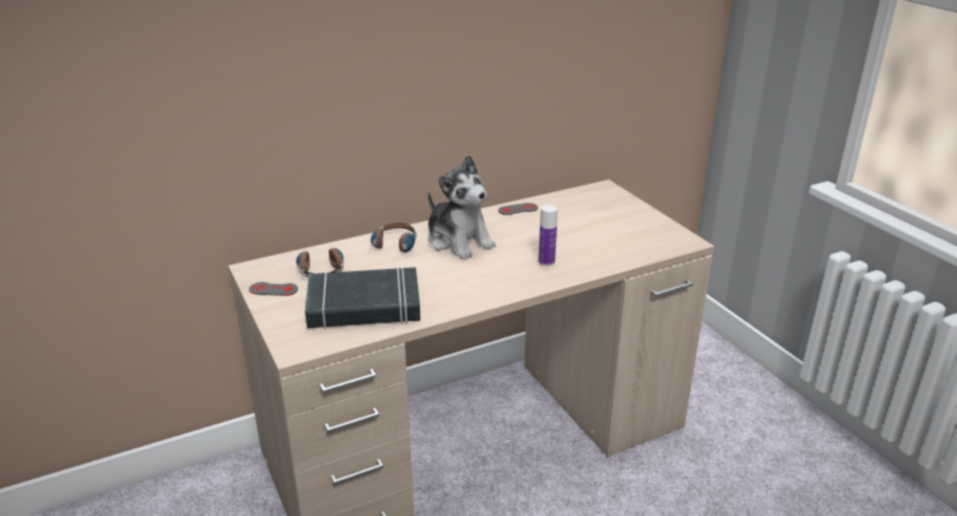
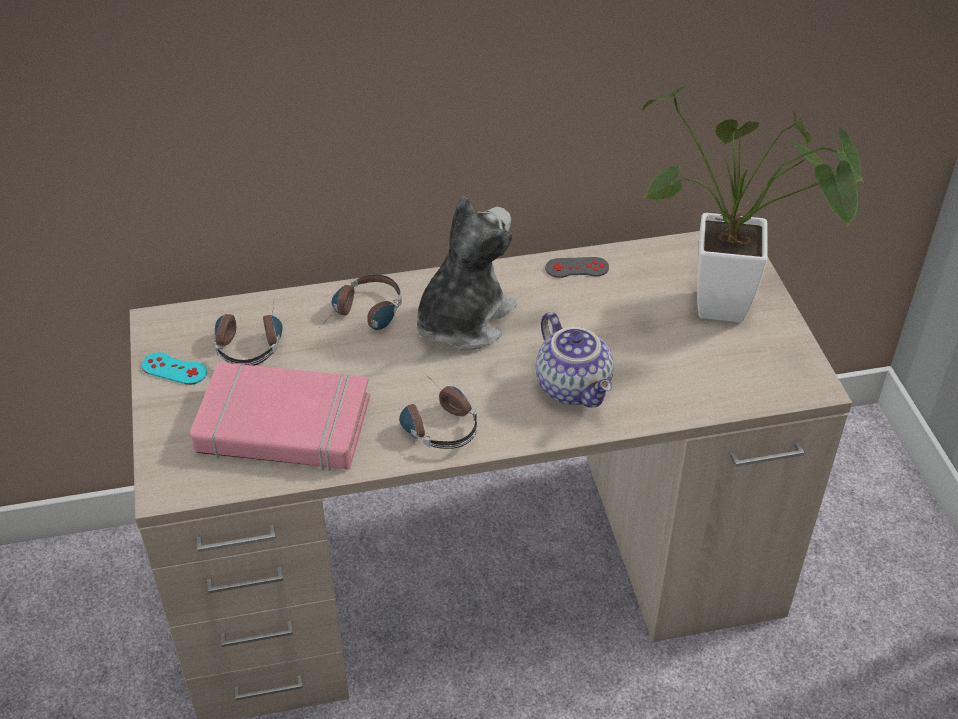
camera: 15 degrees right, 15 degrees up
grey game controller [249,282,298,296] -> turquoise game controller [141,352,207,385]
black book [305,267,420,329] -> pink book [190,362,370,471]
plush toy [428,155,496,260] -> plush toy turned 120 degrees counterclockwise [417,196,517,350]
bottle [539,205,557,266] -> teapot [536,312,614,408]
none -> headphones [399,373,478,449]
none -> potted plant [641,86,863,322]

